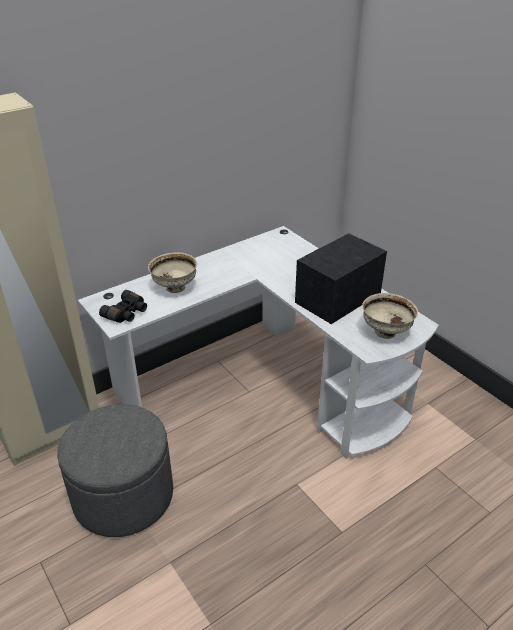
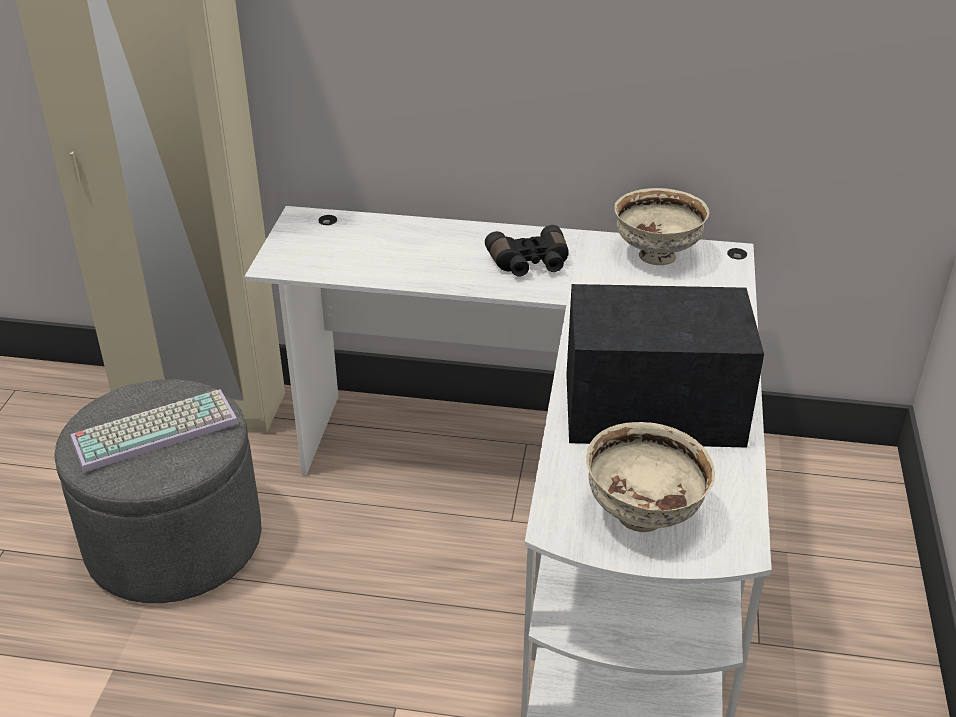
camera: 45 degrees right, 0 degrees up
black binoculars [99,290,147,323] -> black binoculars moved to [485,225,569,277]
beige bowl [148,252,197,293] -> beige bowl moved to [615,188,709,265]
none -> keyboard [71,389,239,473]

